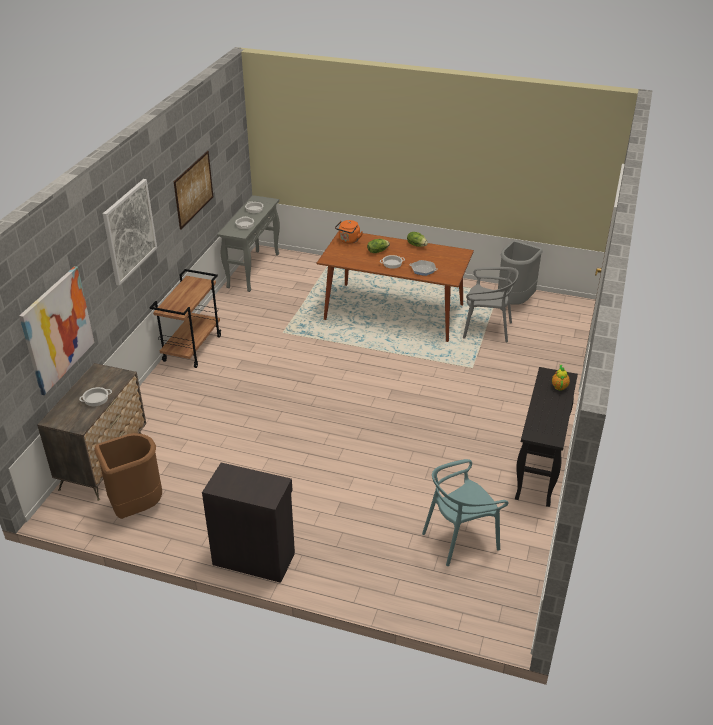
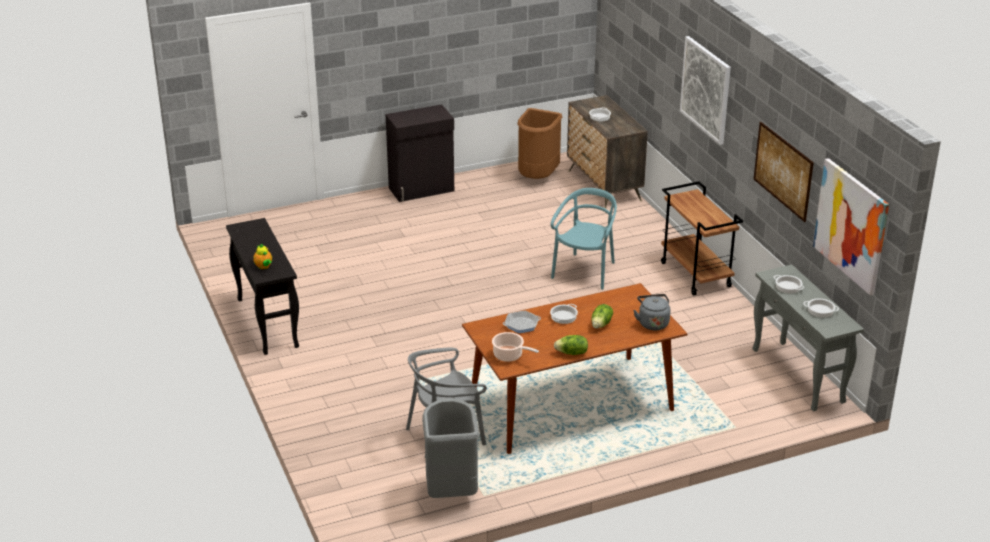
camera: 140 degrees right, 5 degrees down
picture [19,266,95,395] -> picture moved to [813,158,889,296]
orange kettle [335,220,363,243] -> grey kettle [633,294,670,330]
turquoise chair [422,459,508,566] -> turquoise chair moved to [551,188,617,290]
none -> cooking pot [492,332,539,362]

